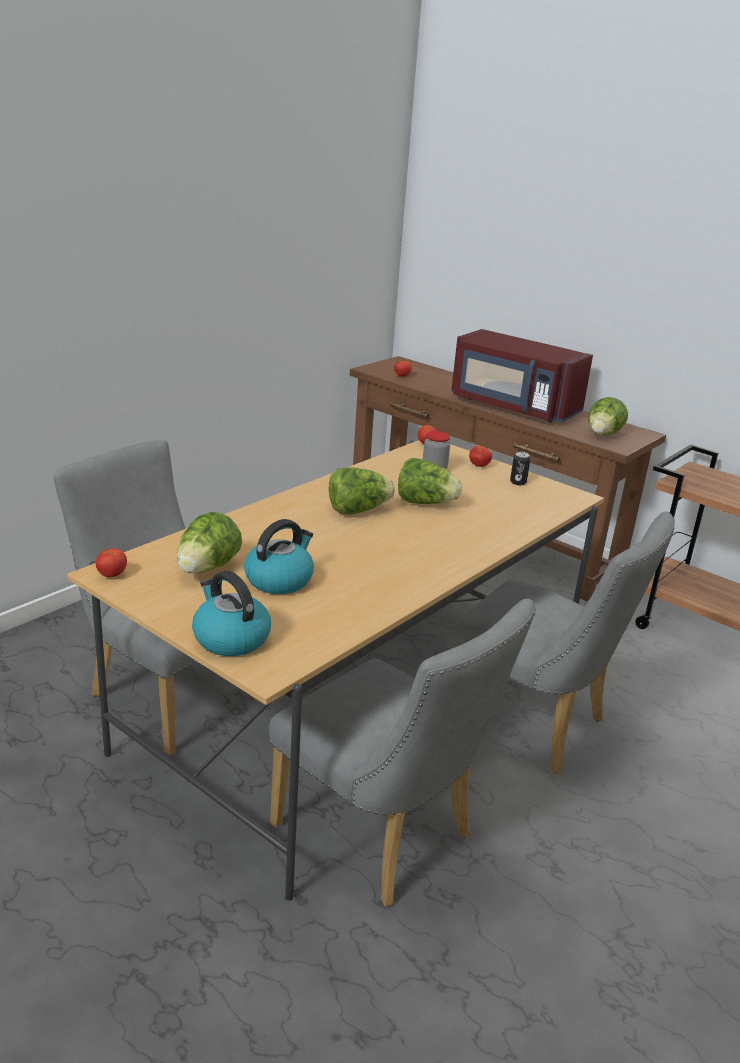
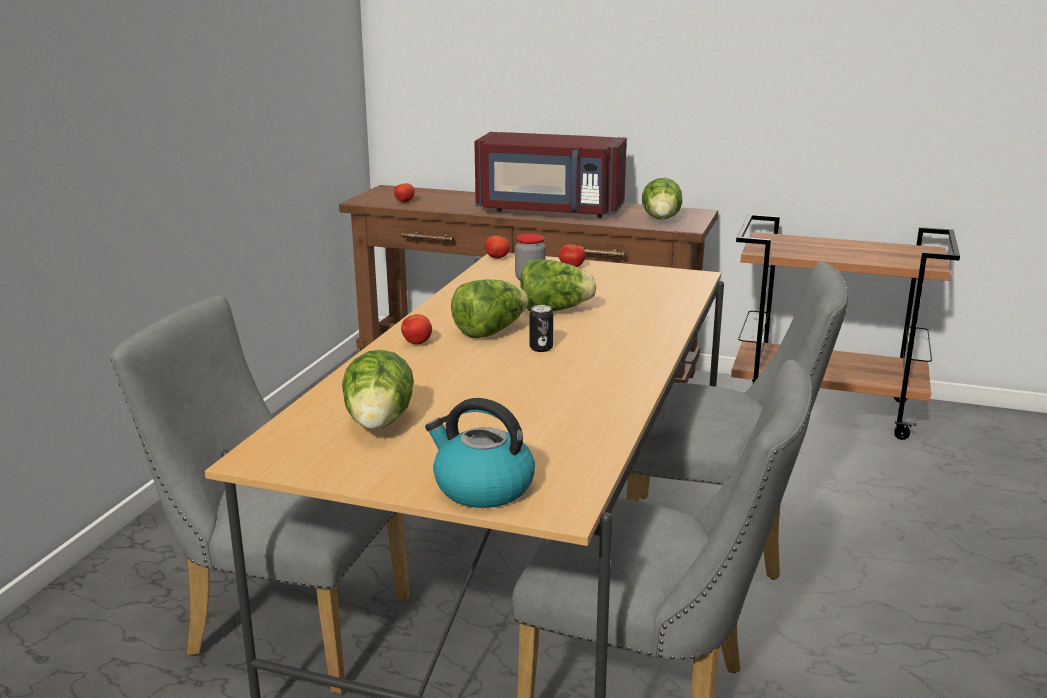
camera: 20 degrees left, 5 degrees down
tomato [96,548,127,578] -> tomato moved to [401,314,432,345]
kettle [244,519,314,594] -> none
can [510,452,530,485] -> can moved to [530,305,553,352]

